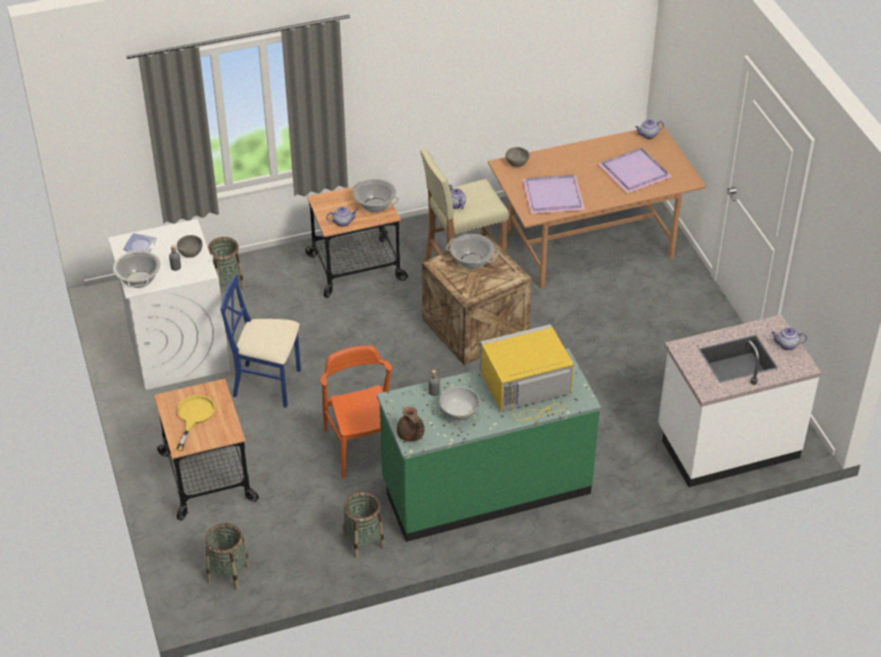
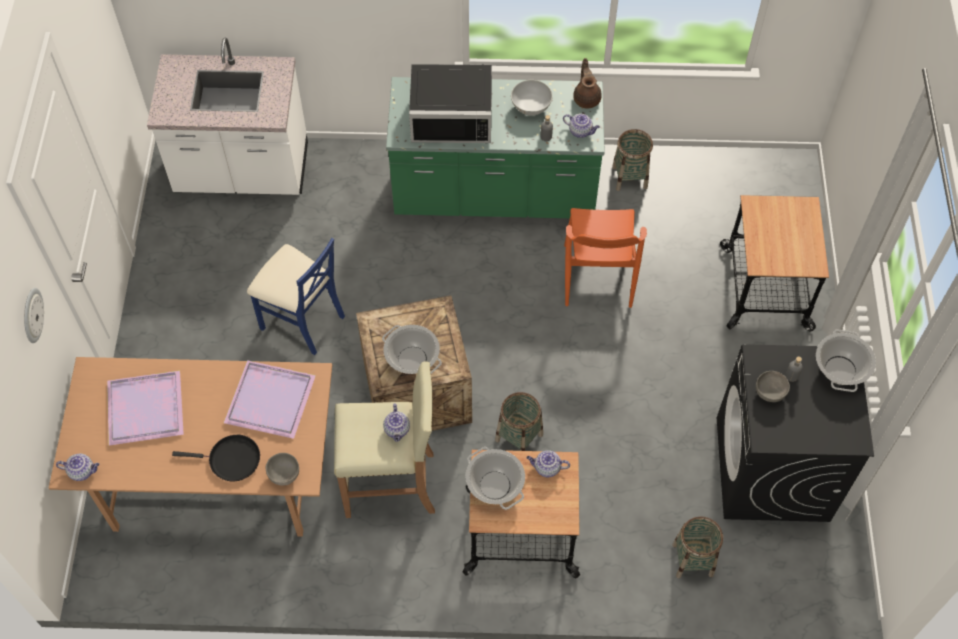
camera: 160 degrees left, 15 degrees up
white washing machine [108,219,230,390] -> black washing machine [717,344,874,522]
plate [123,233,156,252] -> none
yellow frying pan [176,395,215,451] -> none
basket [205,523,250,590] -> basket moved to [495,392,543,451]
blue chair [220,275,301,408] -> blue chair moved to [247,238,345,355]
yellow microwave [480,324,574,421] -> black microwave [409,64,492,143]
teapot [771,327,807,350] -> teapot moved to [563,114,600,138]
none -> wall clock [24,288,44,343]
none -> black frying pan [172,435,260,481]

